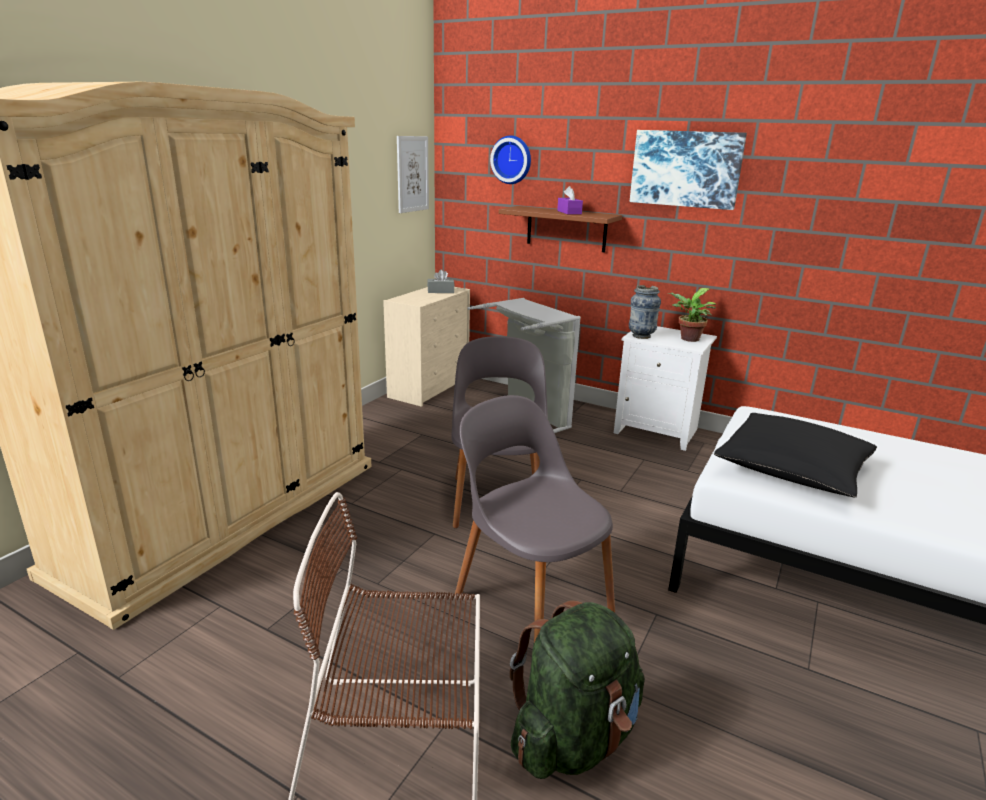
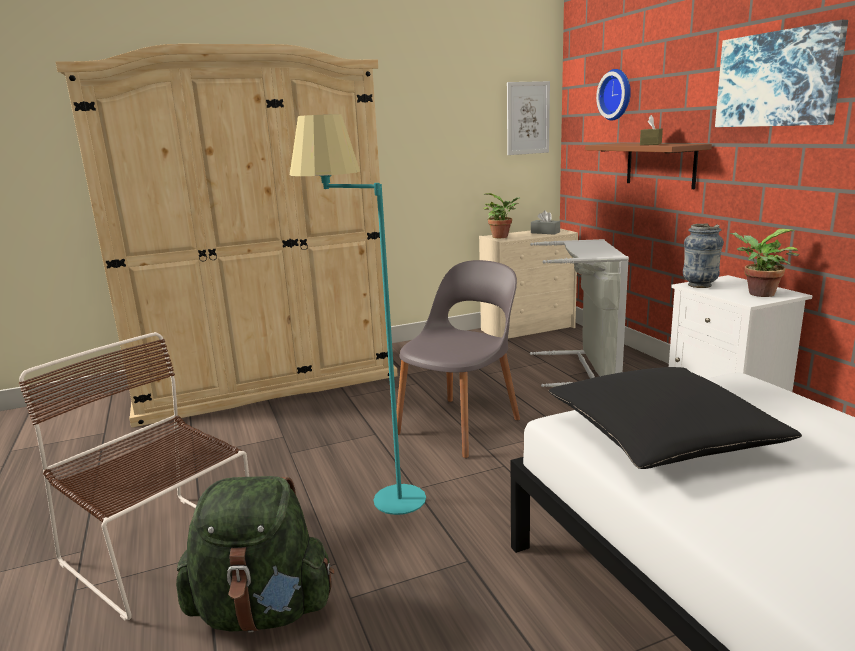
camera: 40 degrees right, 5 degrees down
grey chair [455,395,615,642] -> turquoise floor lamp [290,114,426,515]
purple tissue box [557,186,583,214] -> brown tissue box [640,115,663,145]
none -> potted plant [483,193,521,238]

